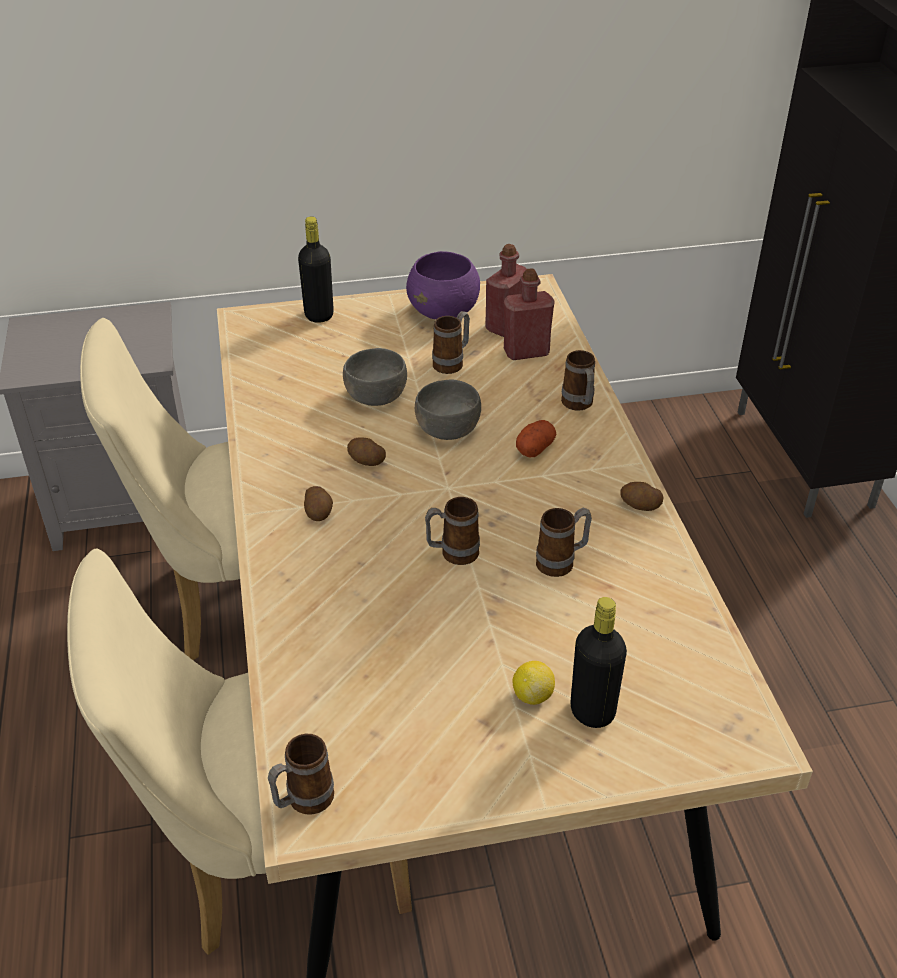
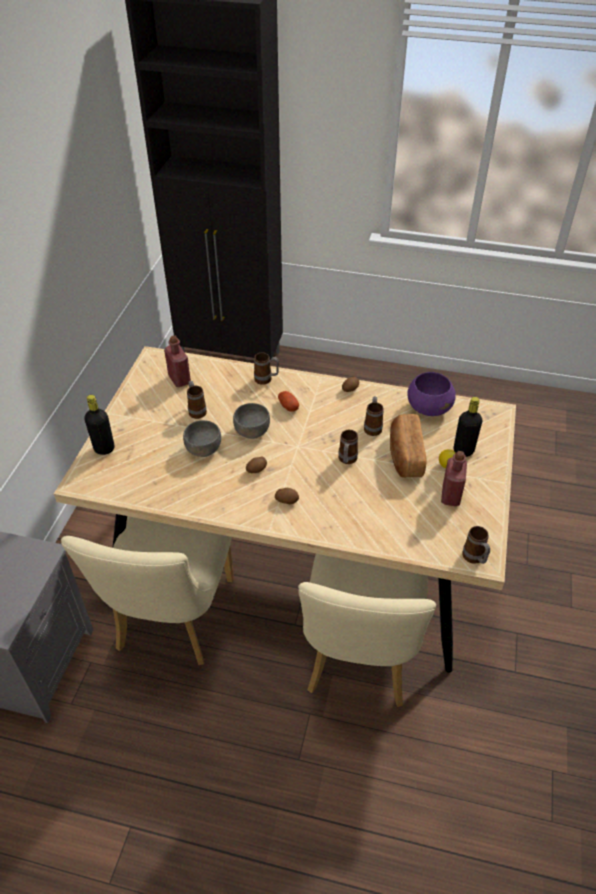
camera: 65 degrees left, 5 degrees up
purple bowl [406,251,480,319] -> purple bowl moved to [407,372,456,416]
red bottle [504,268,555,360] -> red bottle moved to [441,451,467,506]
none -> bread [390,414,426,478]

